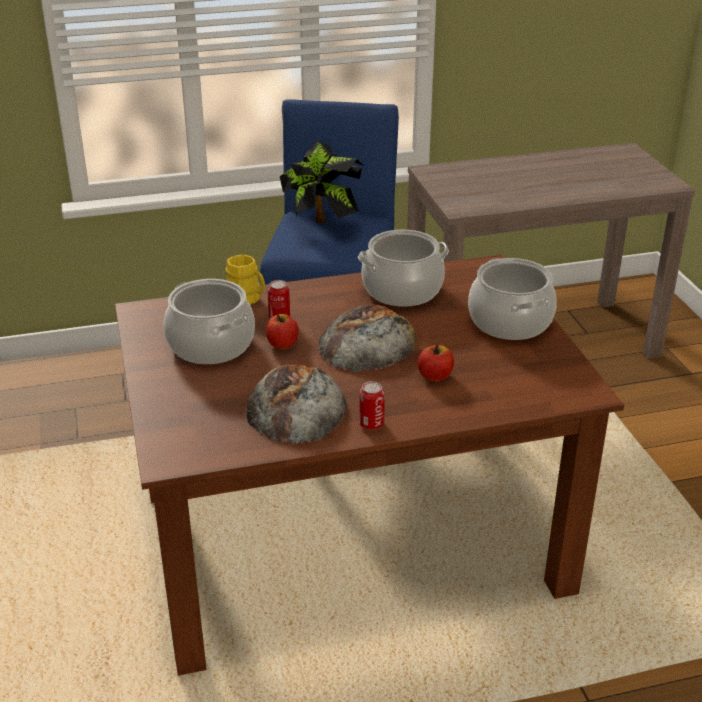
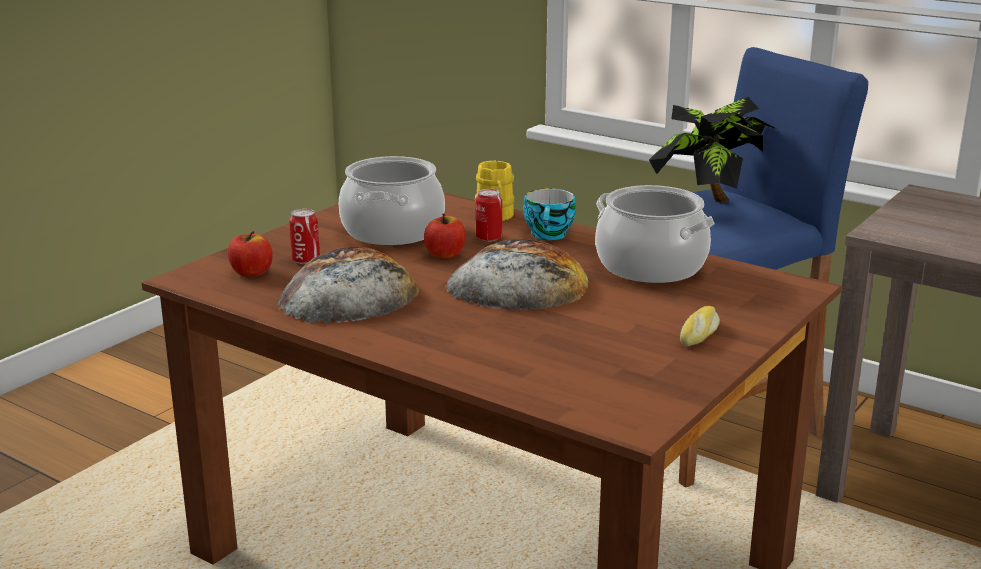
camera: 50 degrees right, 10 degrees down
can [359,381,385,430] -> can moved to [289,209,320,264]
apple [418,344,454,381] -> apple moved to [228,231,273,277]
cooking pot [468,258,557,340] -> bread [680,306,720,346]
none -> cup [524,188,576,240]

